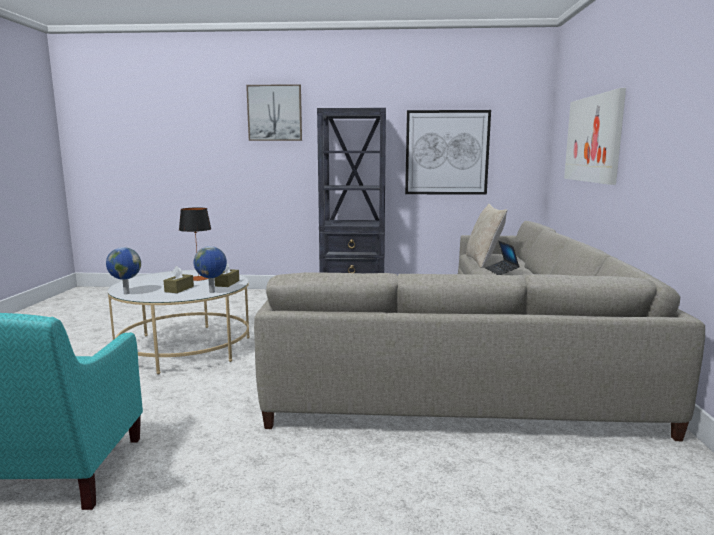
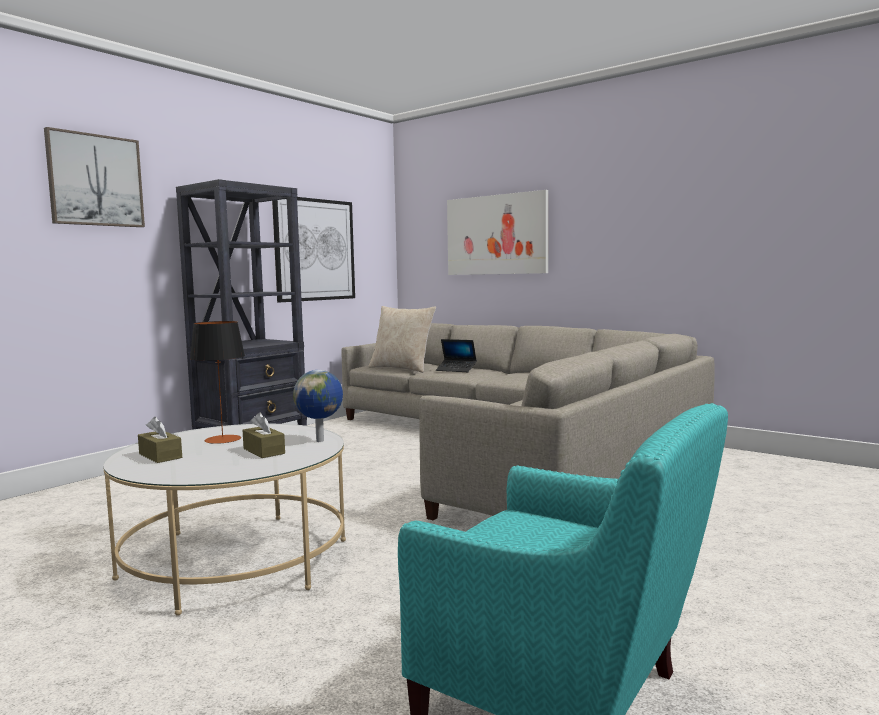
camera: 55 degrees left, 5 degrees down
globe [106,247,141,294] -> none
brown tissue box [214,264,239,287] -> brown tissue box moved to [138,417,182,463]

